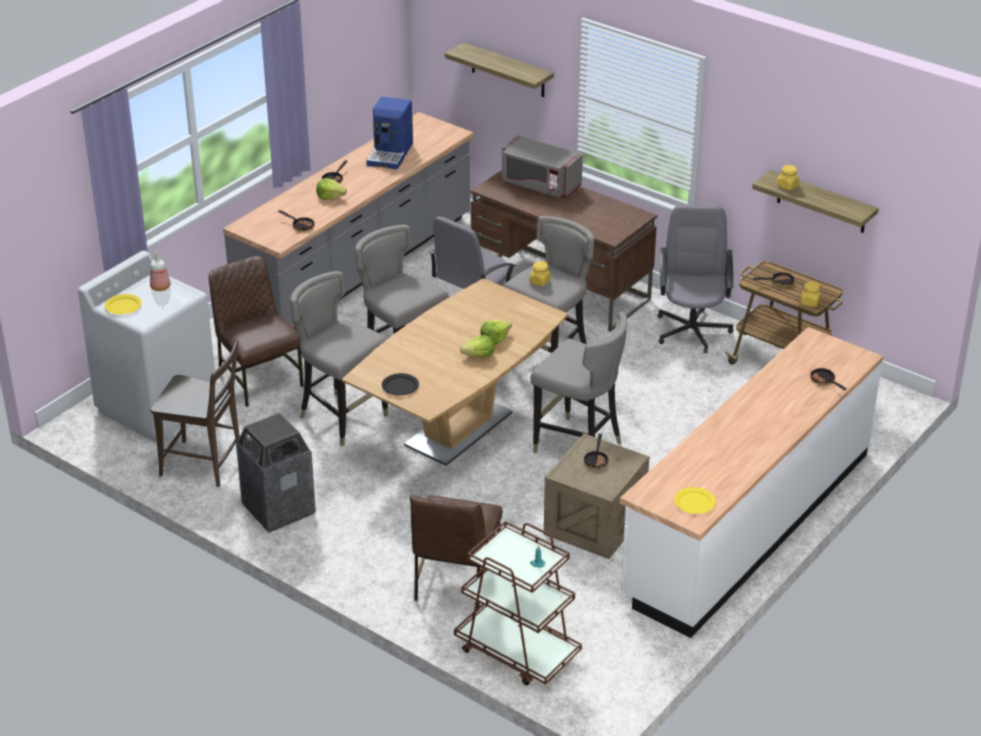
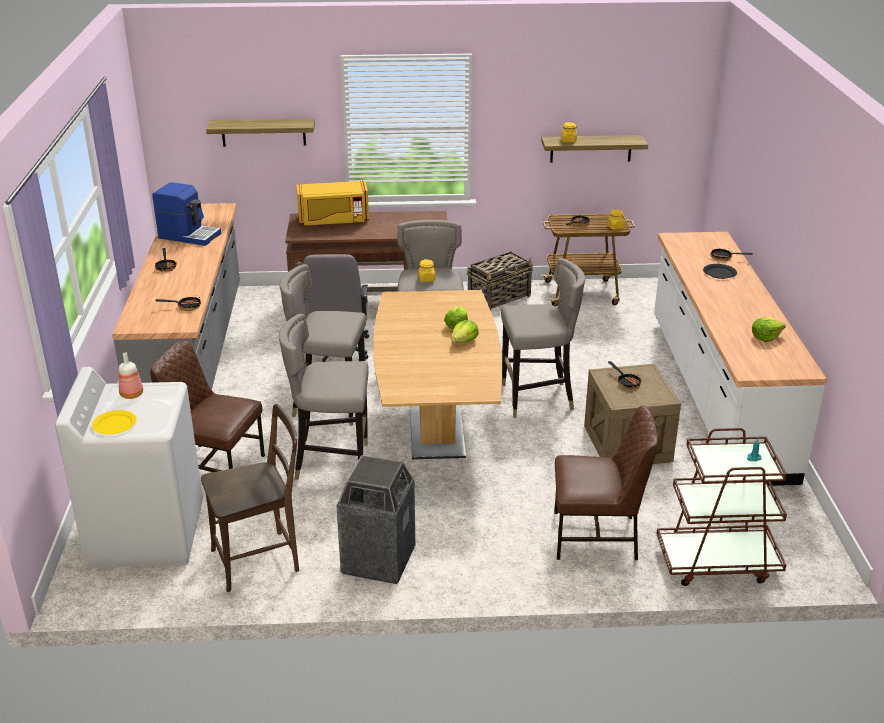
camera: 40 degrees left, 5 degrees down
lettuce [316,178,347,200] -> lettuce moved to [752,318,786,342]
coffee machine [367,97,413,169] -> coffee machine turned 45 degrees counterclockwise [153,182,221,246]
black plate [382,373,419,396] -> black plate moved to [703,264,737,279]
brown chair [410,495,502,611] -> brown chair turned 60 degrees counterclockwise [554,406,659,560]
grey microwave [502,135,583,198] -> yellow microwave [297,181,369,226]
grey office chair [658,205,733,353] -> basket [467,251,533,310]
yellow plate [674,487,716,514] -> none

